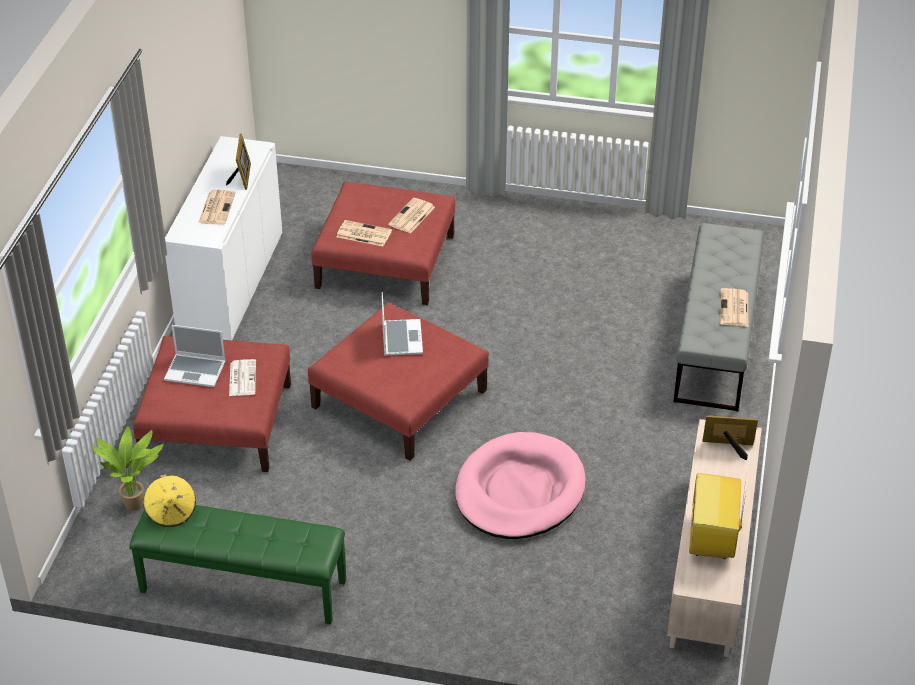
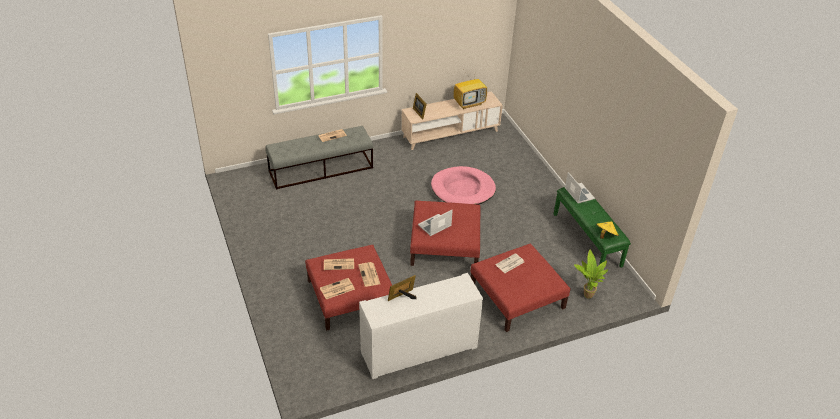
camera: 125 degrees left, 0 degrees up
laptop [164,325,226,387] -> laptop moved to [565,172,595,203]
newspaper [198,190,236,225] -> newspaper moved to [320,278,355,300]

